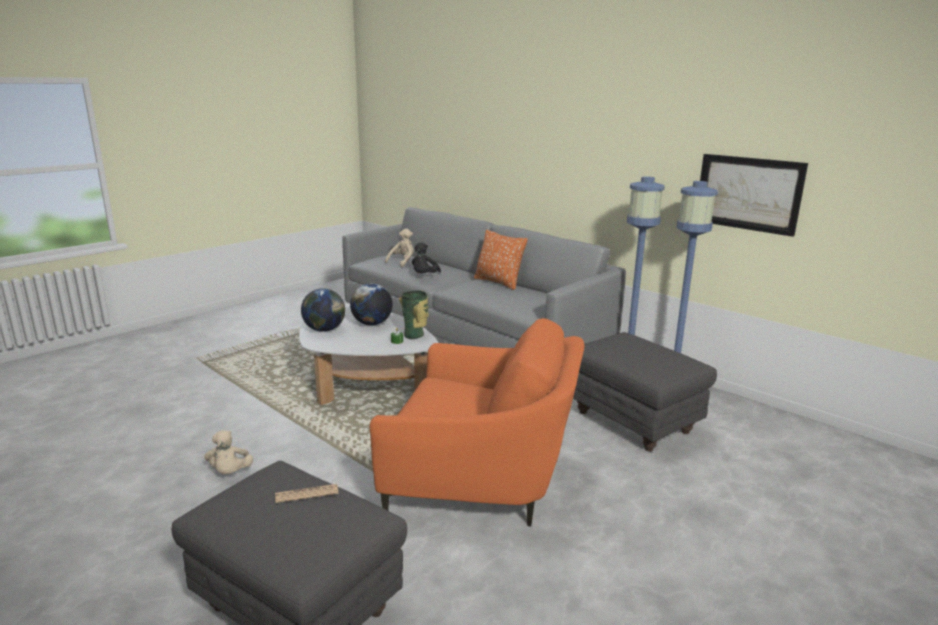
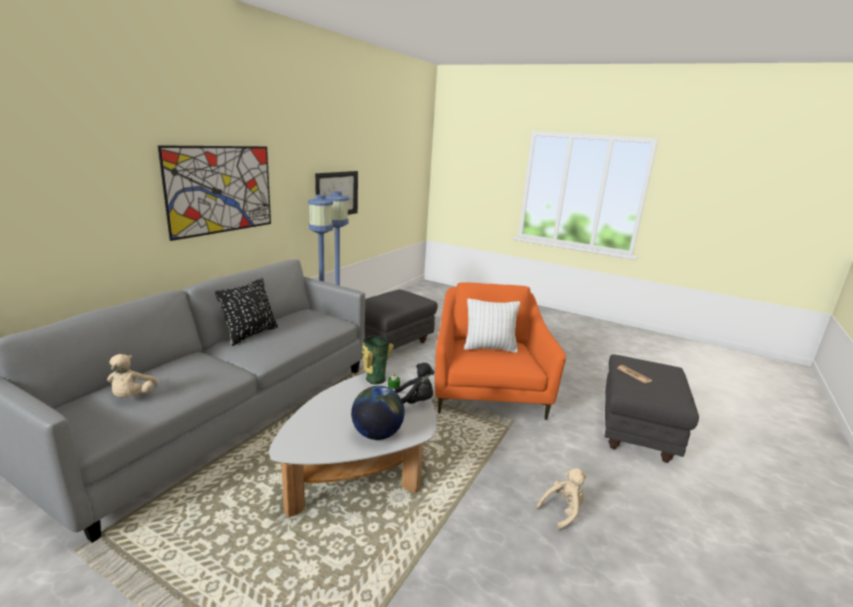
camera: 105 degrees left, 0 degrees up
globe [350,283,393,325] -> none
beige plush toy [385,229,414,267] -> beige plush toy turned 120 degrees counterclockwise [107,354,158,398]
black plush toy [412,243,441,273] -> black plush toy moved to [395,363,434,404]
orange pillow [474,230,527,290] -> black pillow [215,278,278,346]
none -> picture [158,145,271,241]
none -> white pillow [464,298,520,353]

